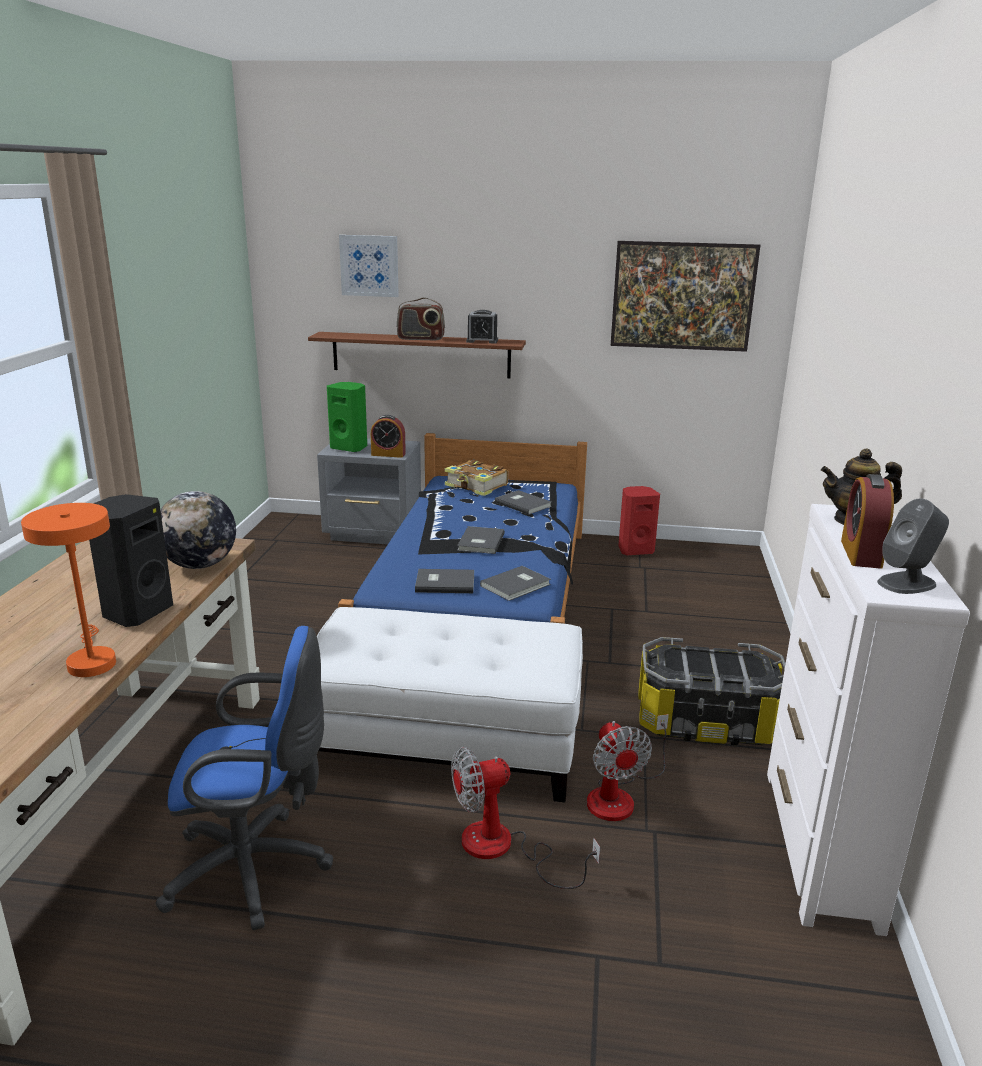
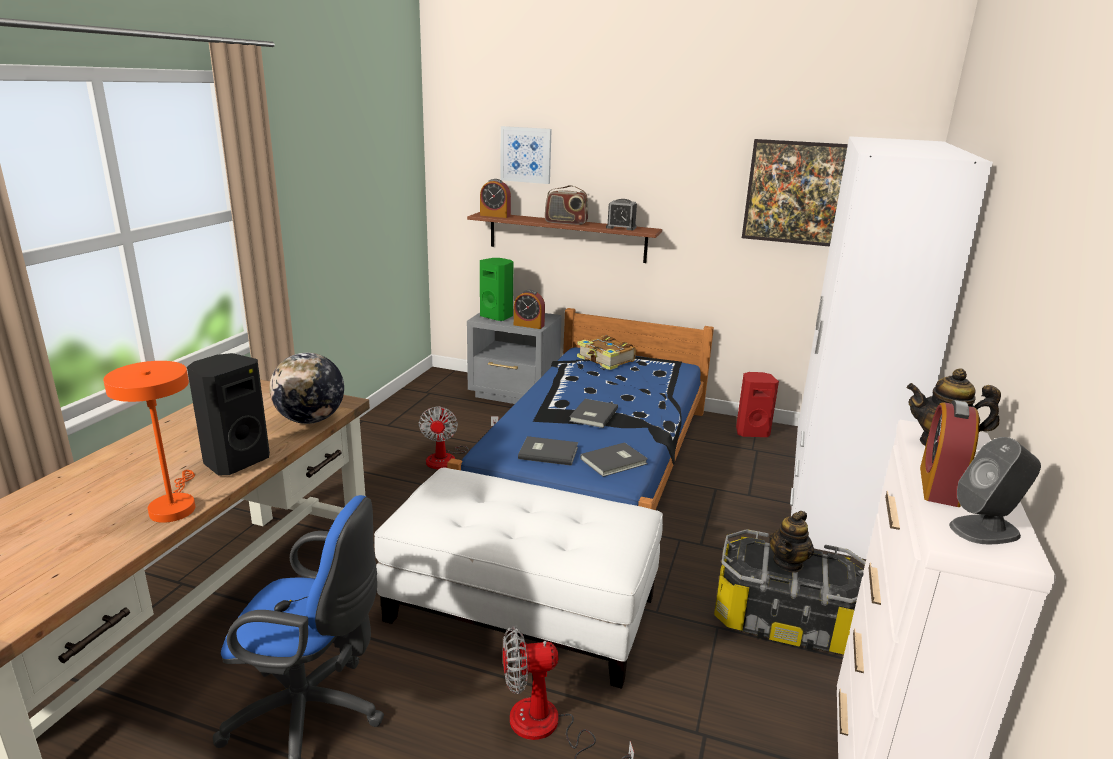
camera: 10 degrees right, 0 degrees up
grey book [495,490,552,515] -> none
fan [587,714,669,821] -> fan moved to [419,406,498,469]
none -> alarm clock [480,179,511,218]
none -> teapot [769,511,814,573]
none -> white wardrobe [790,137,993,559]

